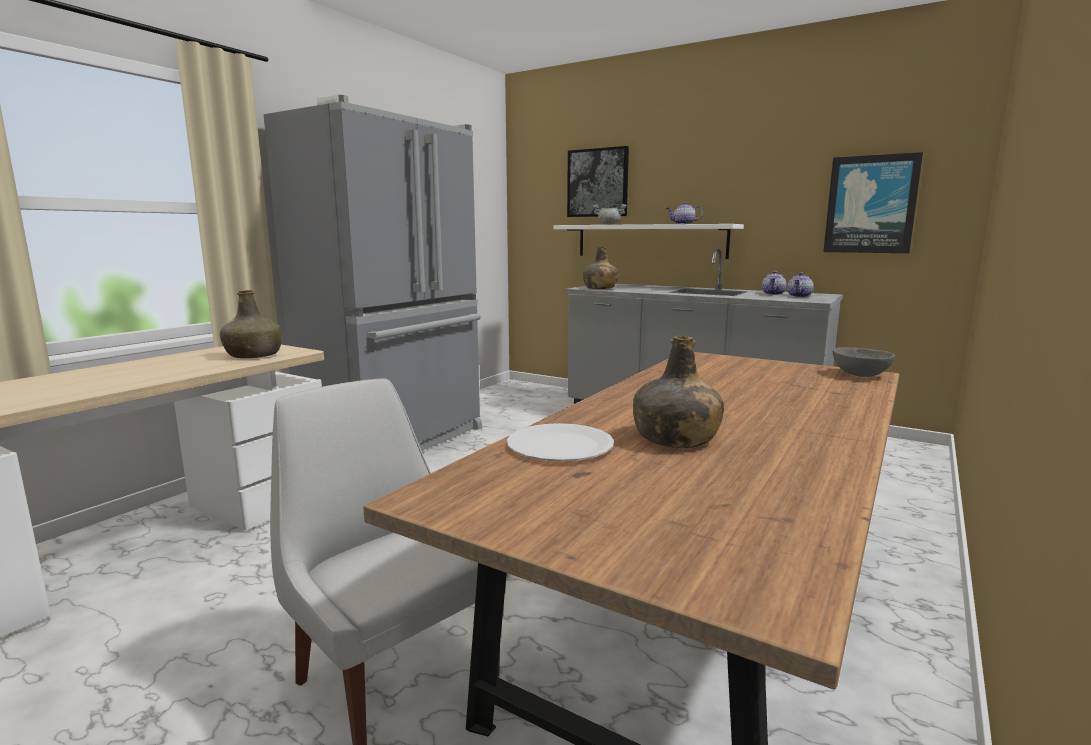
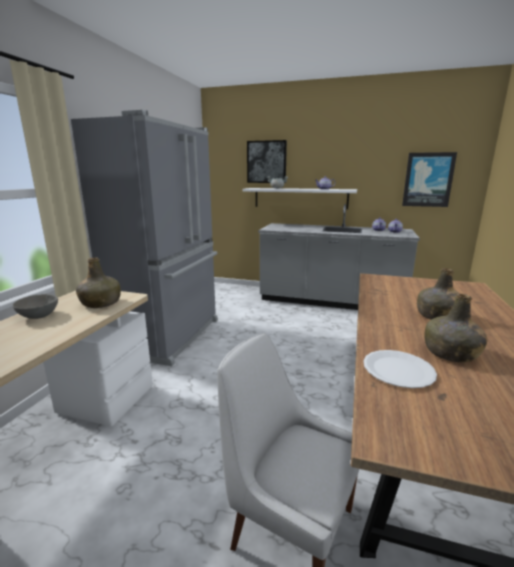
camera: 15 degrees left, 5 degrees up
green bottle [583,246,619,289] -> green bottle moved to [417,268,459,320]
grey bowl [833,347,895,377] -> grey bowl moved to [13,294,58,319]

